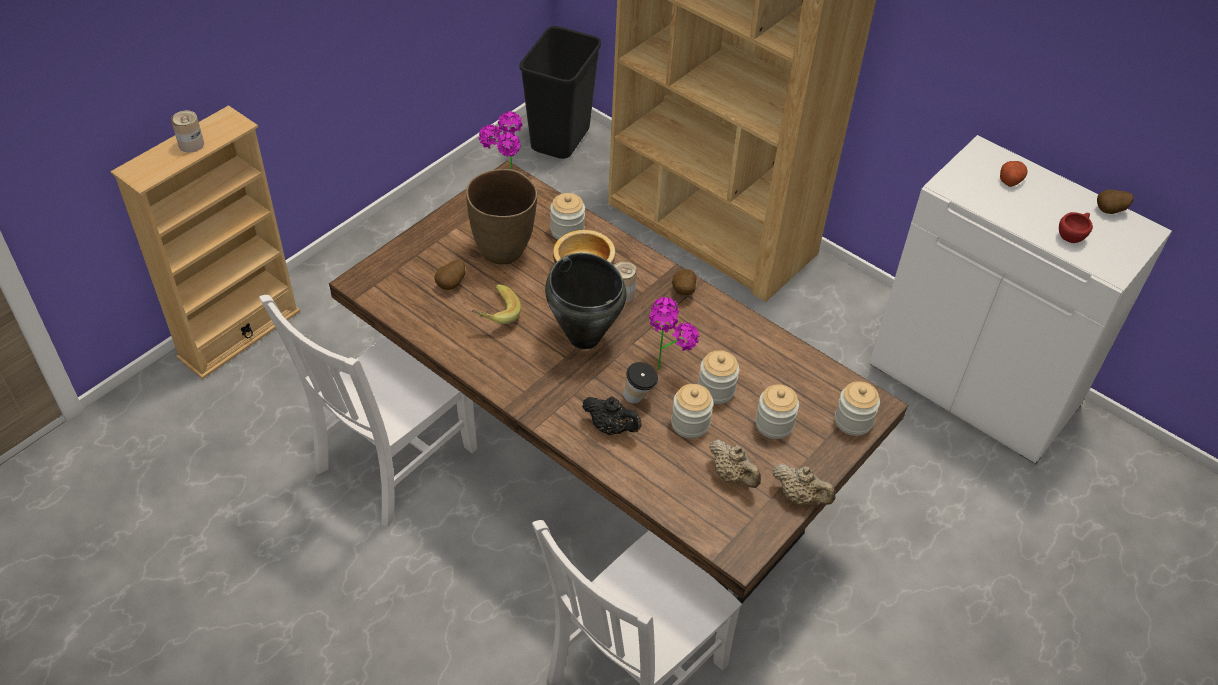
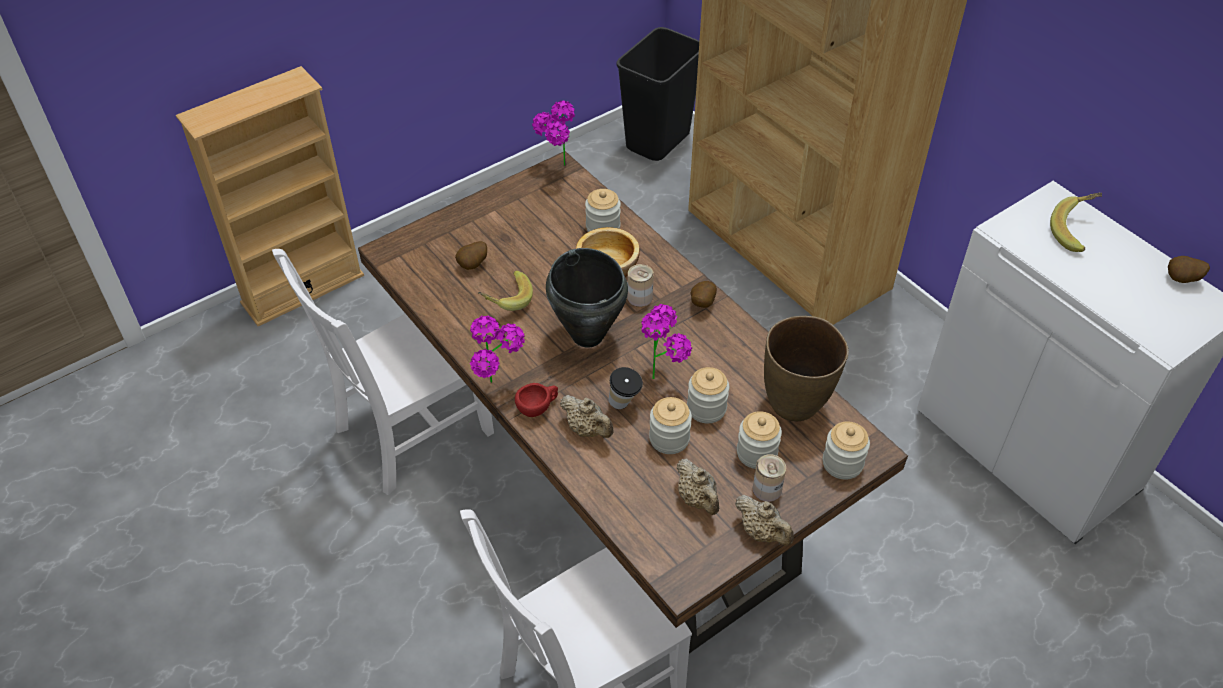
camera: 15 degrees right, 0 degrees up
can [171,111,204,152] -> can moved to [752,454,786,502]
brown vase [466,169,538,265] -> brown vase moved to [764,316,849,422]
black teapot [582,396,642,435] -> beige teapot [560,395,613,438]
potato [1000,161,1028,187] -> banana [1050,193,1102,252]
red cup [1059,212,1093,243] -> red cup moved to [515,383,558,417]
none -> potted plant [470,315,525,383]

